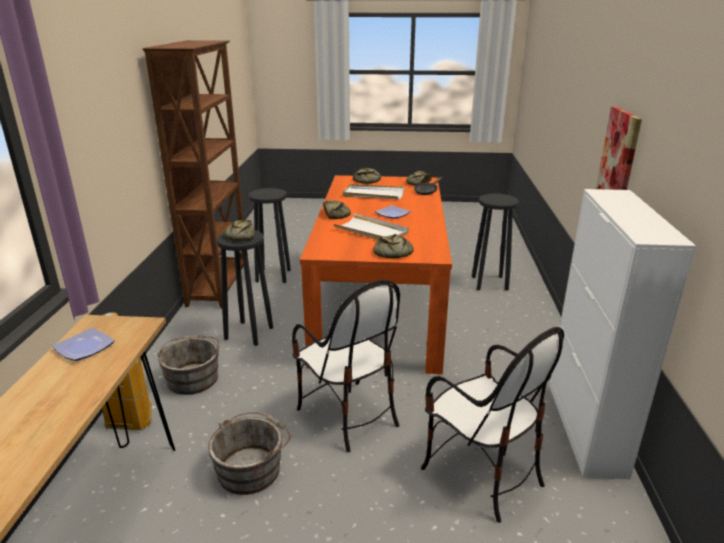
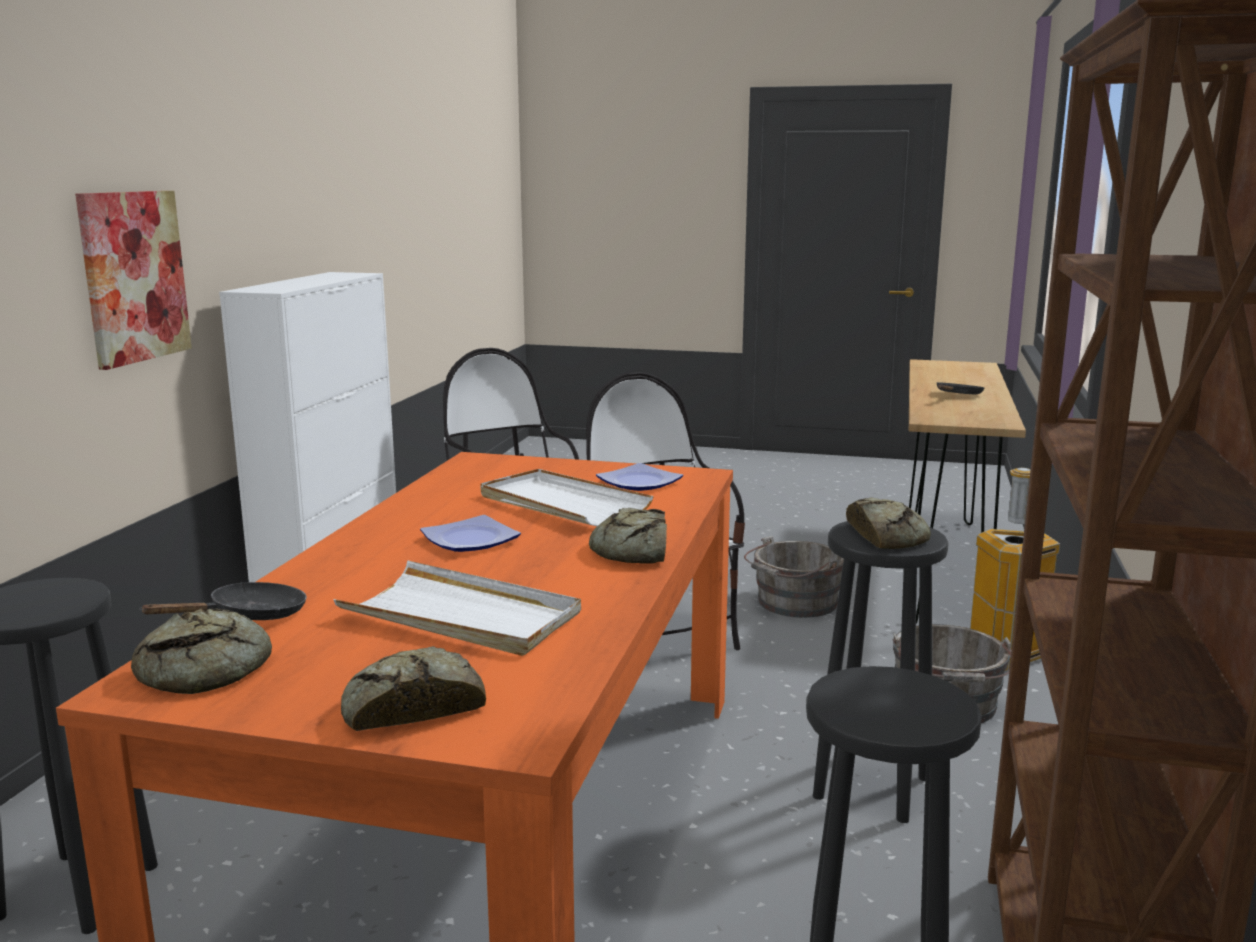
camera: 170 degrees left, 10 degrees down
plate [52,328,115,361] -> plate moved to [596,463,683,491]
bread [373,234,414,258] -> none
none -> black frying pan [937,382,985,394]

